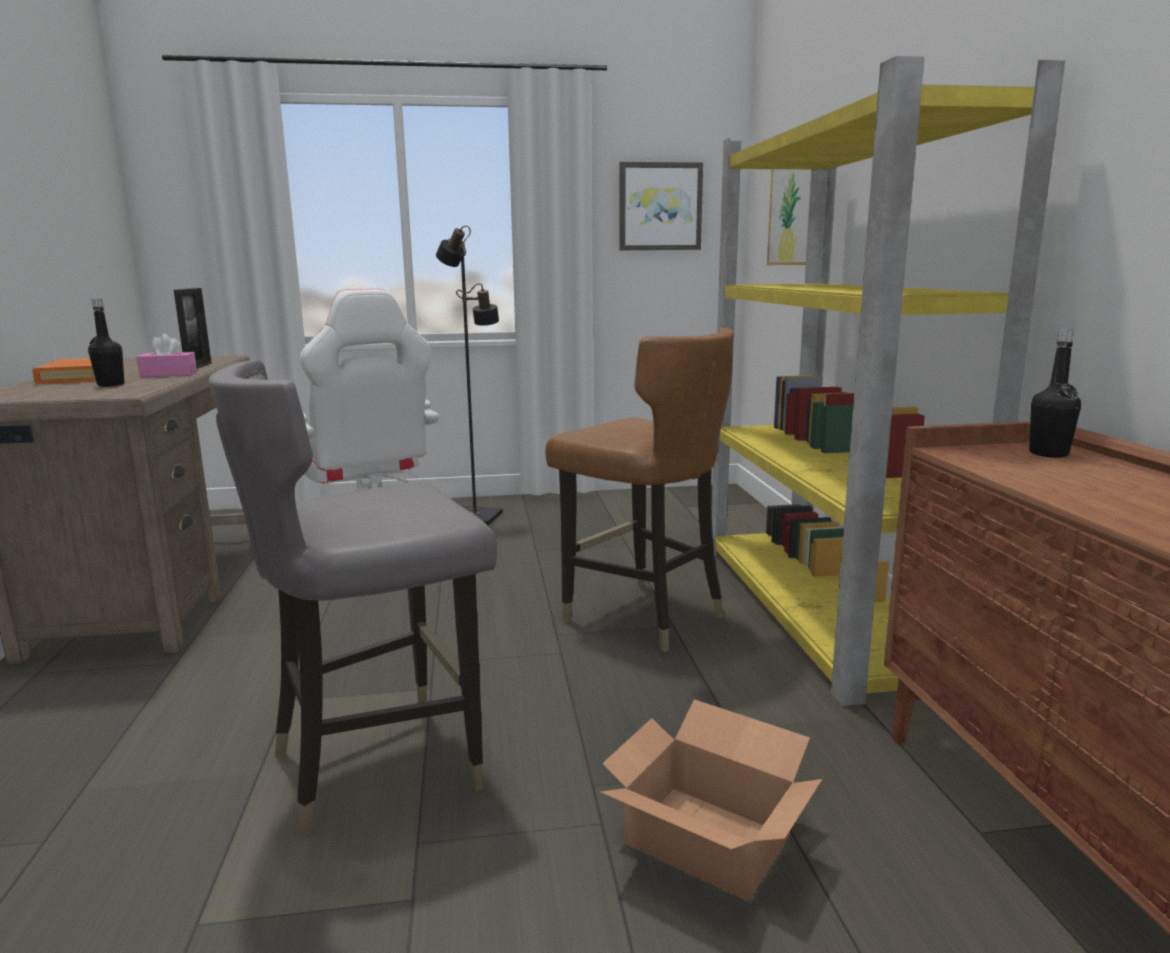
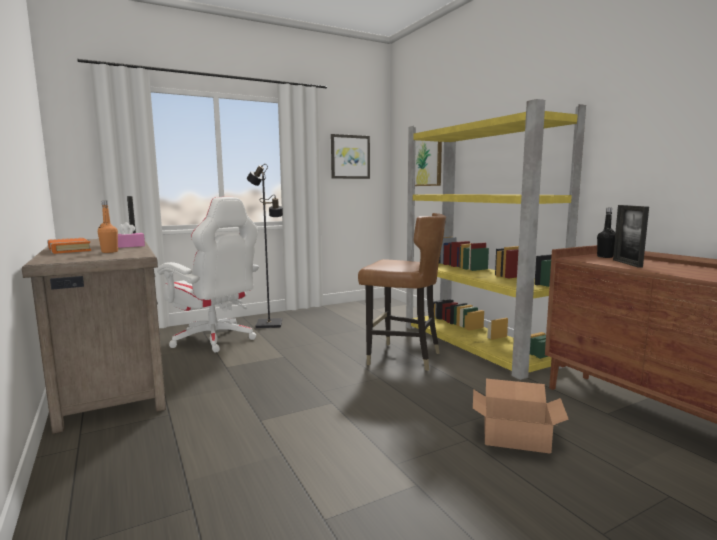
camera: 20 degrees left, 5 degrees down
black bottle [88,299,124,386] -> orange bottle [98,201,118,253]
grey chair [209,360,497,838] -> none
none -> picture frame [613,205,649,267]

